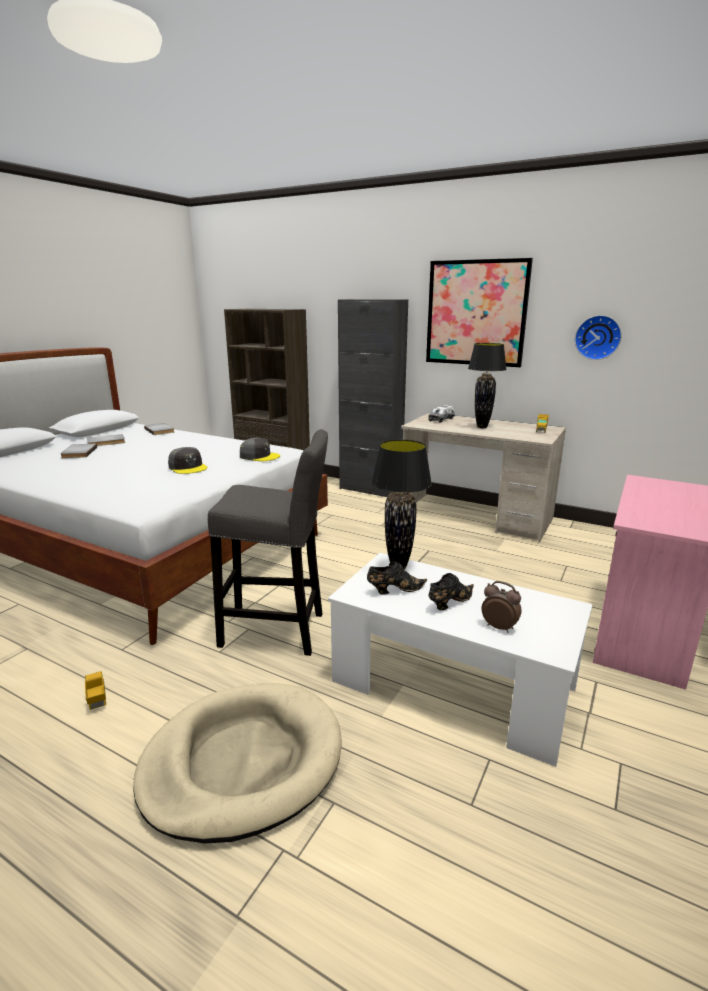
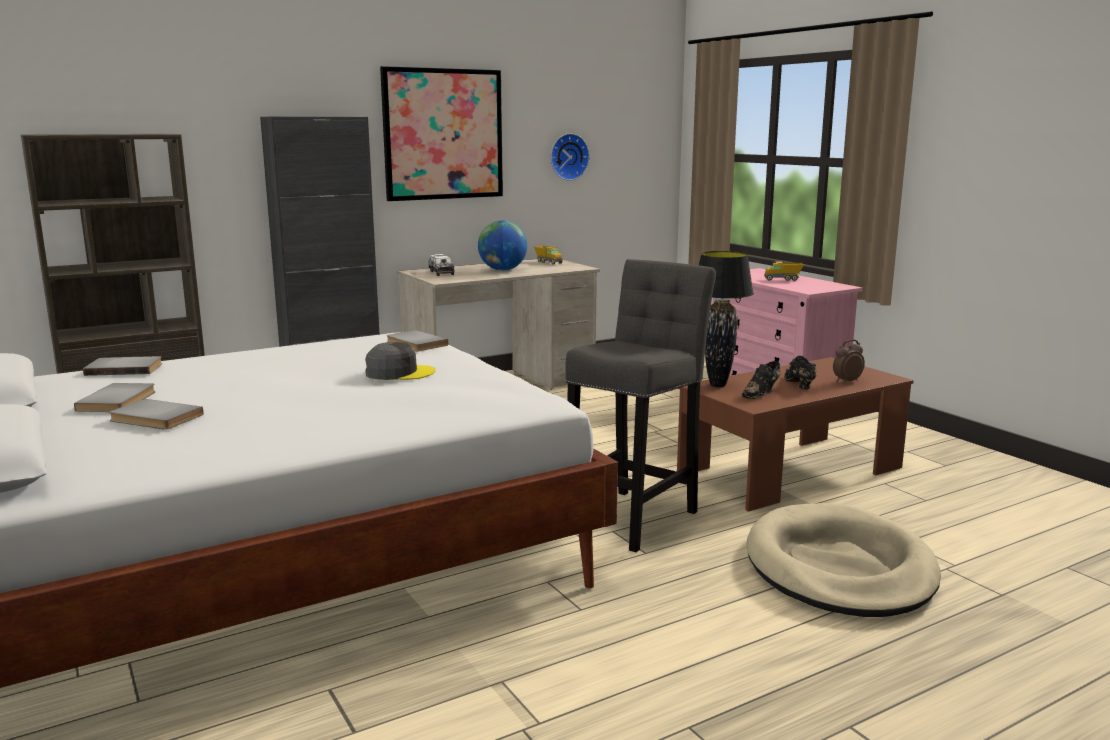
camera: 60 degrees left, 5 degrees down
toy truck [85,671,106,710] -> toy truck moved to [764,262,804,281]
grey cap [240,438,280,461] -> grey book [387,330,448,351]
white coffee table [328,553,592,767] -> brown coffee table [677,357,914,512]
black shoe [367,561,427,595] -> black shoe turned 150 degrees counterclockwise [742,361,781,399]
black table lamp [468,343,507,428] -> globe [478,220,527,271]

